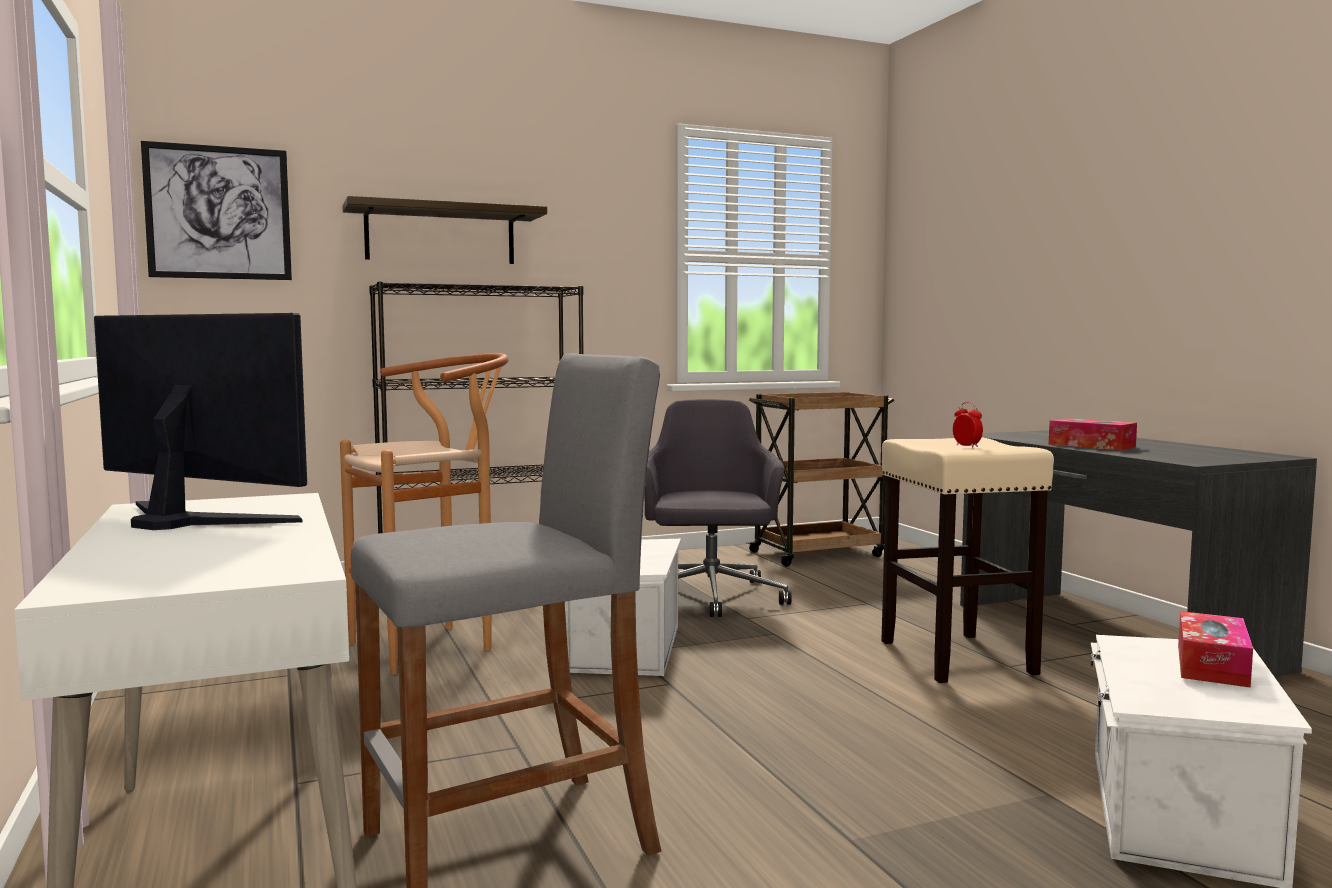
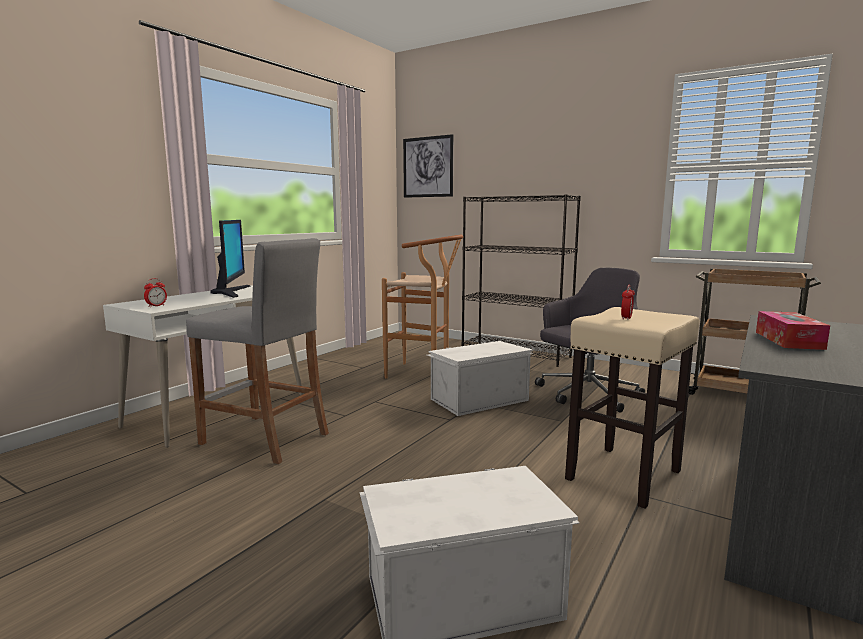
camera: 55 degrees right, 5 degrees up
shelf [342,196,547,264] -> none
tissue box [1178,611,1253,688] -> none
none -> alarm clock [144,278,167,307]

